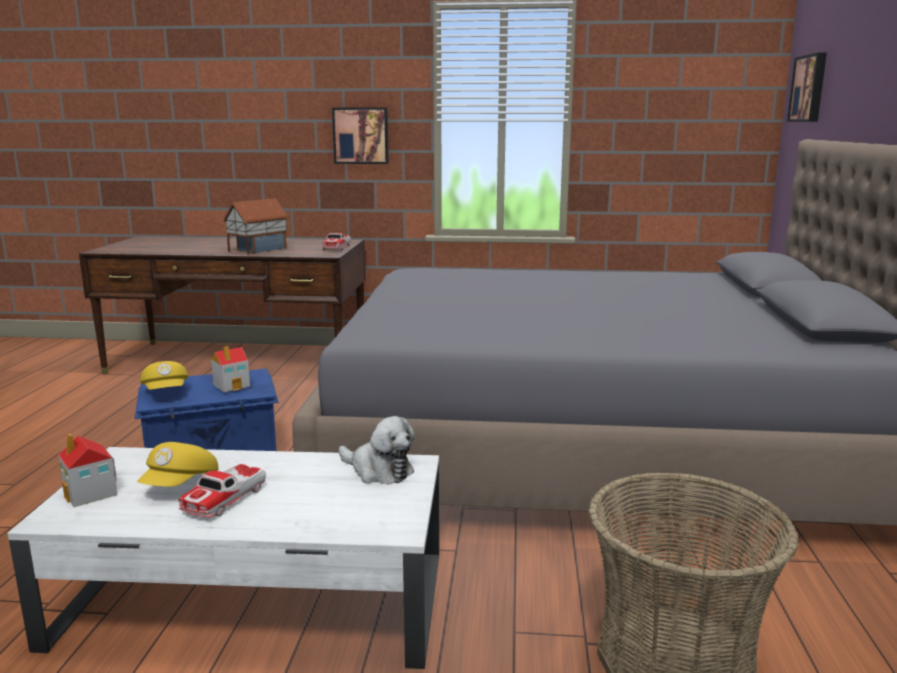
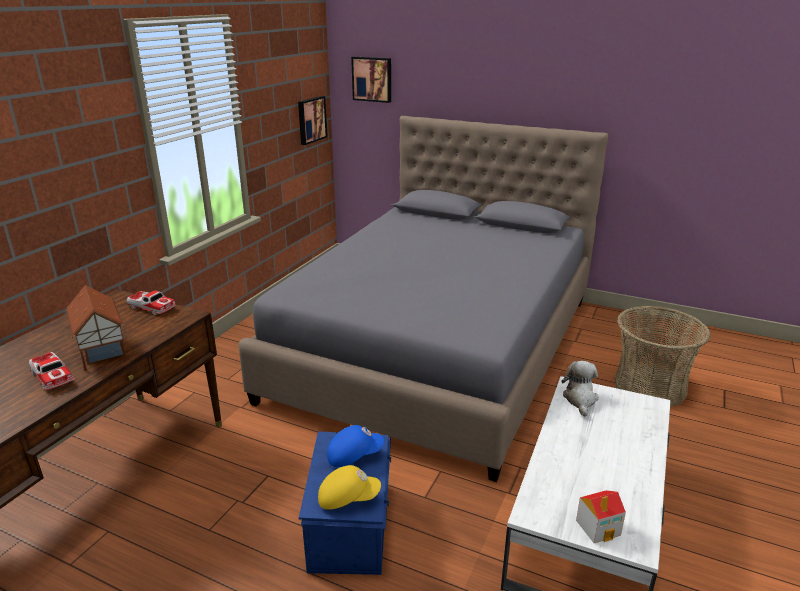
camera: 70 degrees left, 10 degrees up
yellow cap [137,442,219,487] -> none
toy car [178,464,266,518] -> toy car moved to [29,352,75,390]
toy house [211,346,250,392] -> blue cap [327,425,384,467]
picture [332,108,389,164] -> picture moved to [298,96,327,145]
plush toy [339,416,415,485] -> plush toy turned 45 degrees counterclockwise [562,361,599,417]

